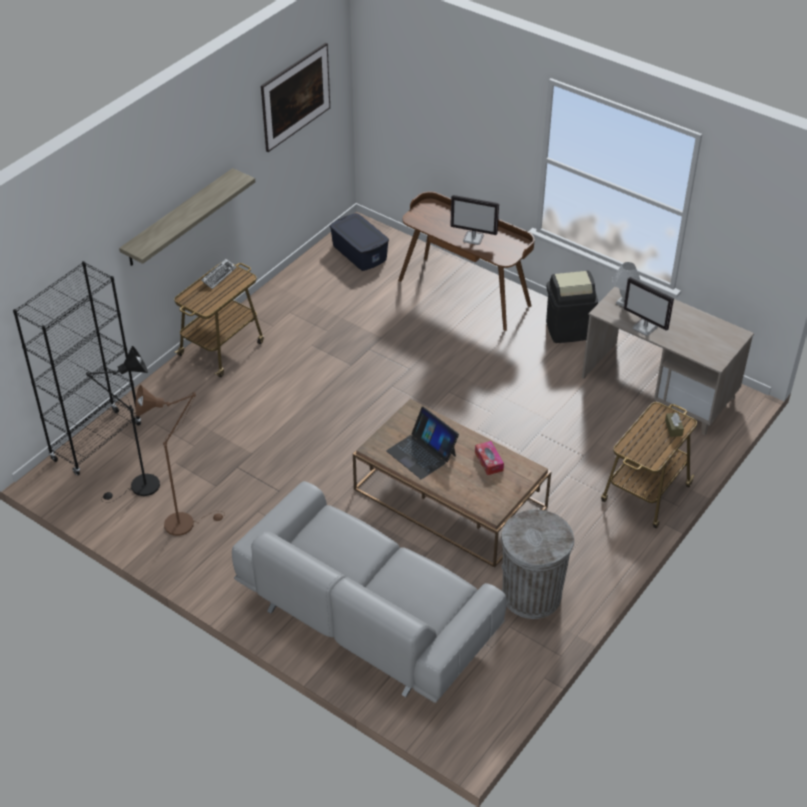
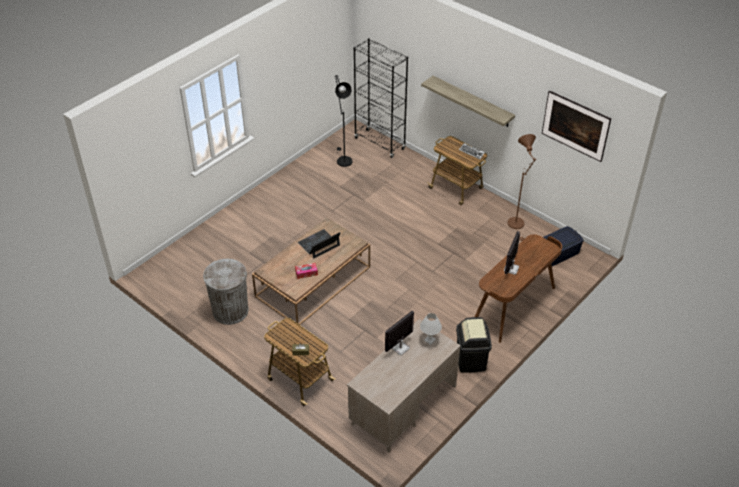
camera: 95 degrees right, 0 degrees up
brown floor lamp [135,385,225,536] -> brown floor lamp moved to [507,134,536,241]
grey sofa [232,481,506,703] -> none

